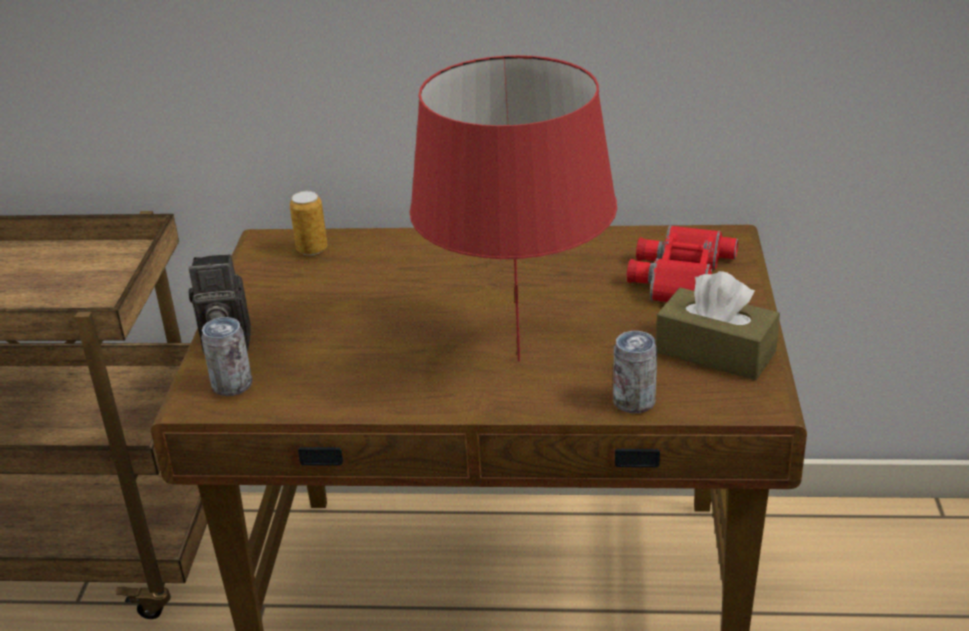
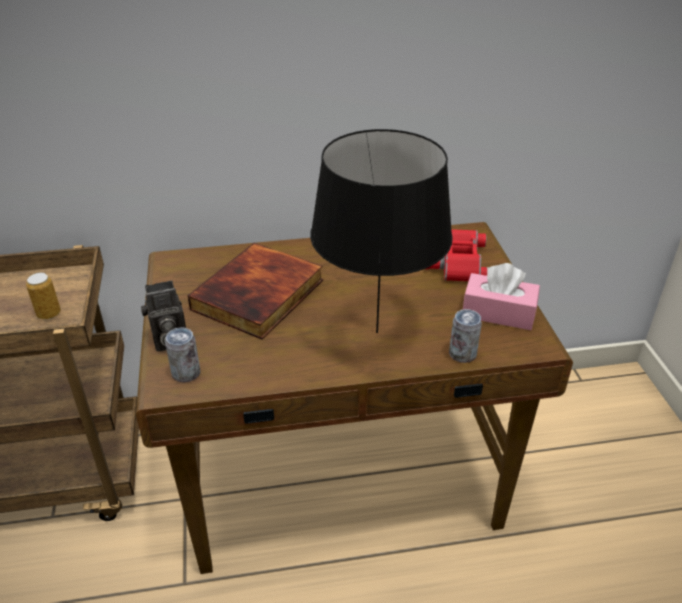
camera: 15 degrees left, 5 degrees up
can [290,191,327,255] -> can moved to [26,273,61,320]
red table lamp [410,55,617,361] -> black table lamp [310,129,453,333]
brown tissue box [656,271,780,380] -> pink tissue box [463,263,540,330]
none -> book [187,243,323,339]

